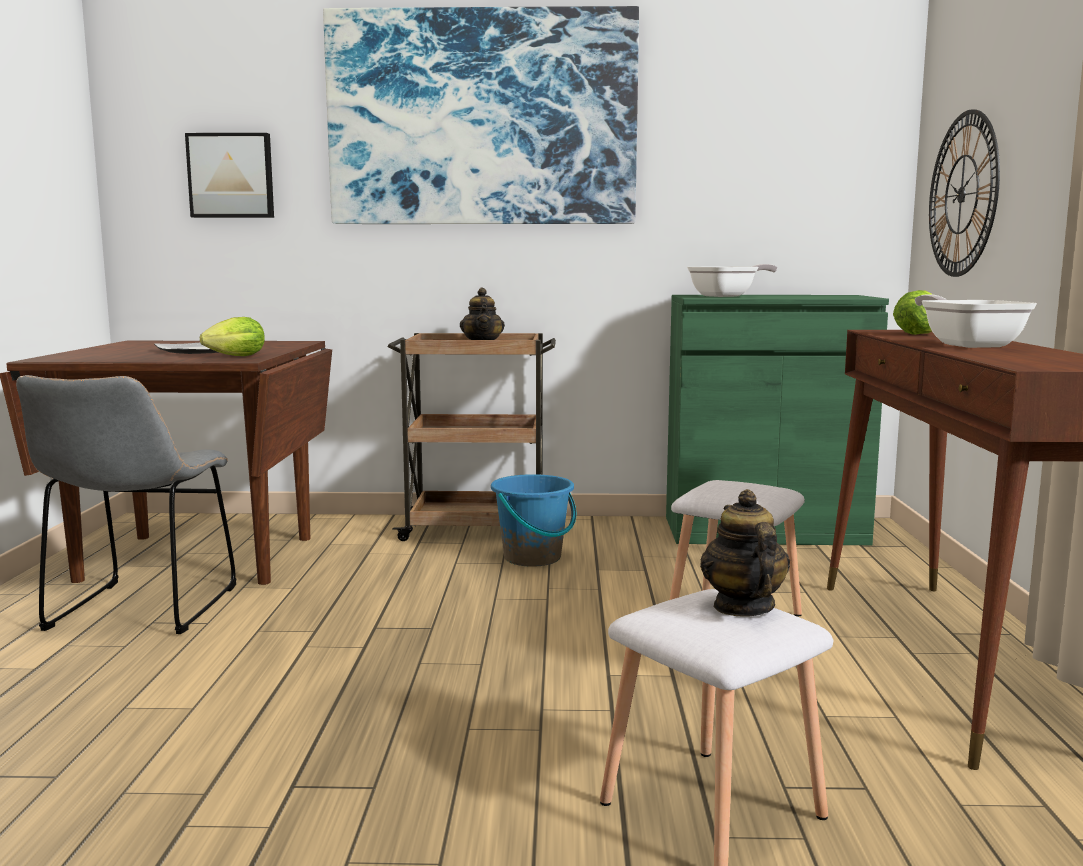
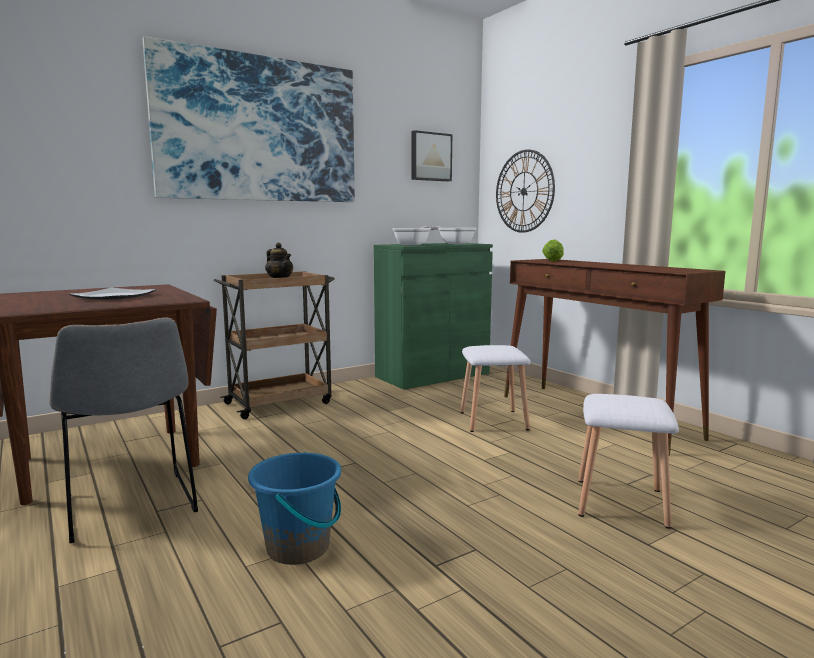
camera: 35 degrees left, 0 degrees up
picture [185,133,274,218] -> picture moved to [412,130,452,181]
lettuce [200,317,265,356] -> none
blue bucket [491,474,576,567] -> blue bucket moved to [248,452,341,565]
teapot [700,489,790,617] -> none
frying pan [915,294,1037,348] -> frying pan moved to [429,226,476,244]

